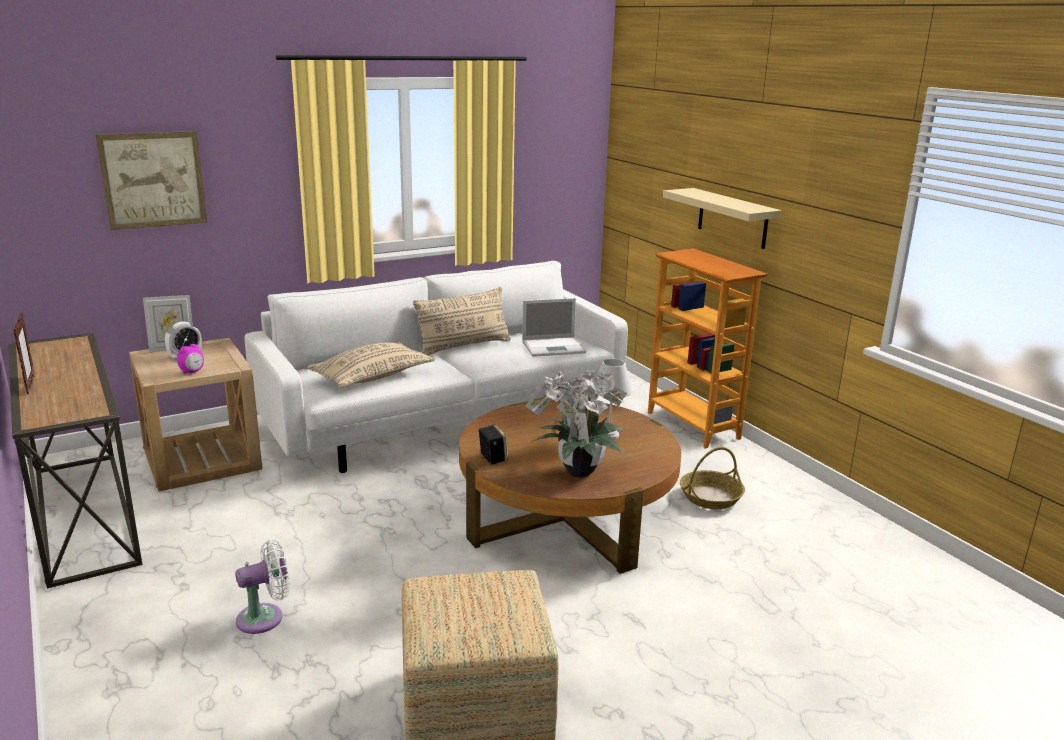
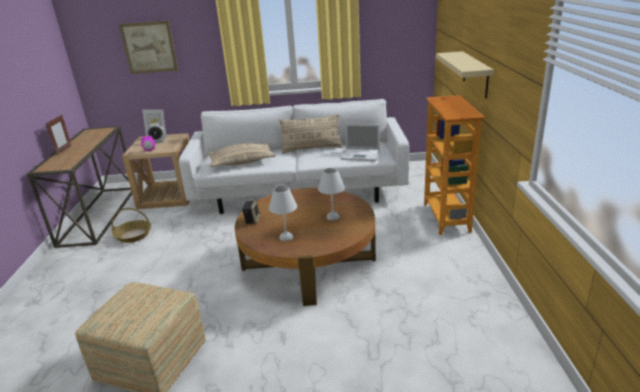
camera: 30 degrees right, 5 degrees up
white fan [235,540,290,634] -> none
potted plant [525,370,627,478] -> white table lamp [269,186,297,241]
basket [680,447,745,509] -> basket moved to [111,208,151,243]

